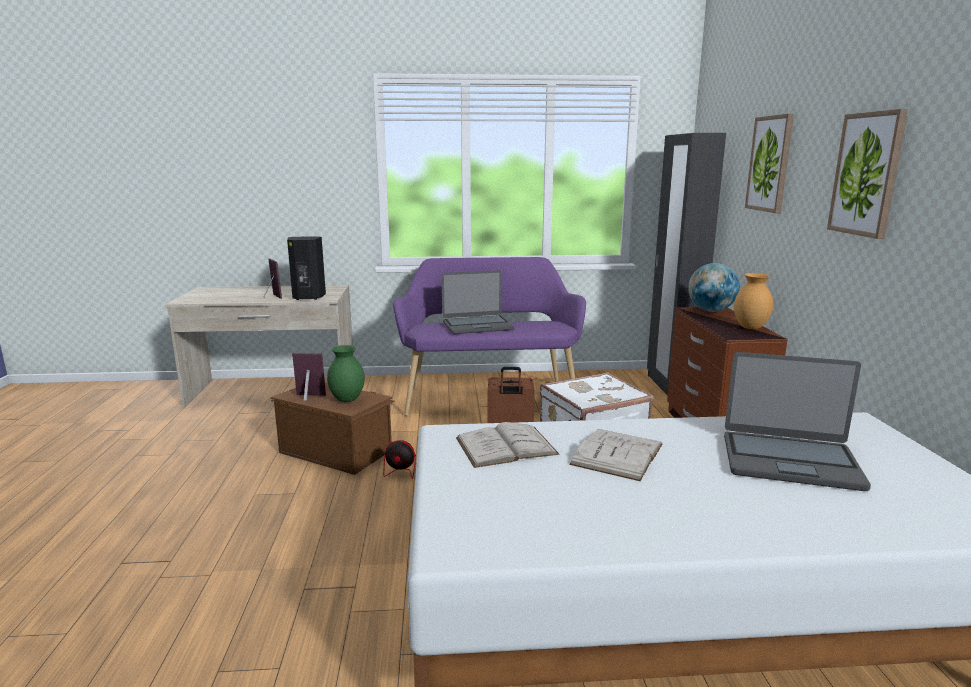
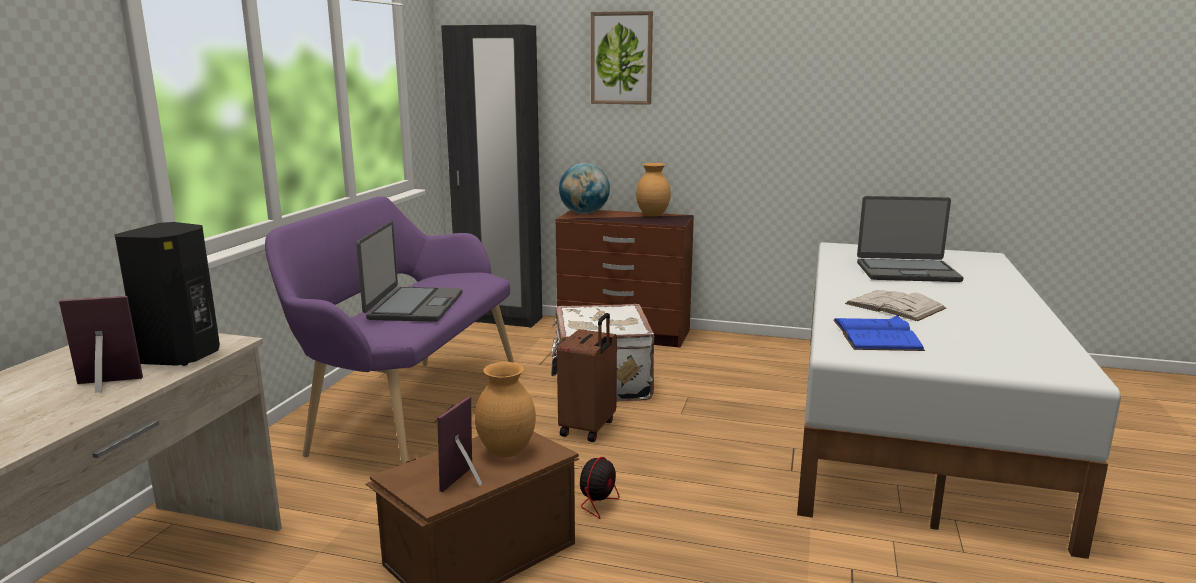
camera: 70 degrees left, 0 degrees up
green vase [327,345,365,402] -> brown vase [475,362,536,457]
white book [456,422,559,468] -> blue book [833,315,925,351]
laptop [724,352,871,491] -> laptop turned 60 degrees clockwise [857,196,963,282]
picture [827,109,908,239] -> none

